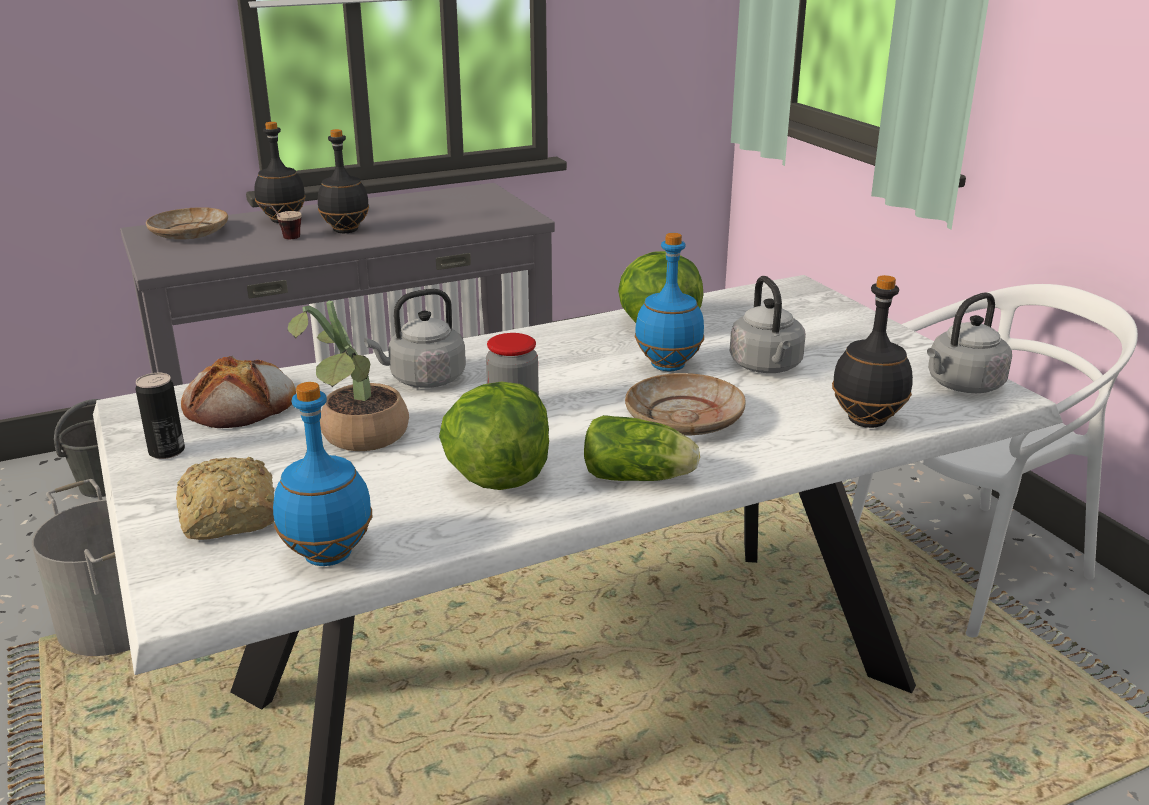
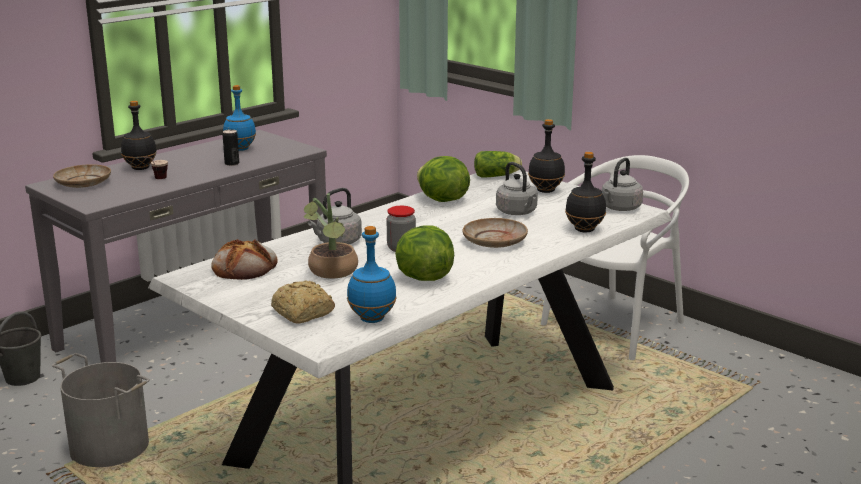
camera: 20 degrees left, 5 degrees down
can [136,373,185,459] -> can moved to [223,129,239,166]
black bottle [318,129,369,233] -> black bottle moved to [528,119,565,193]
lettuce [584,415,700,481] -> lettuce moved to [474,151,522,178]
blue bottle [635,233,704,371] -> blue bottle moved to [223,85,256,151]

